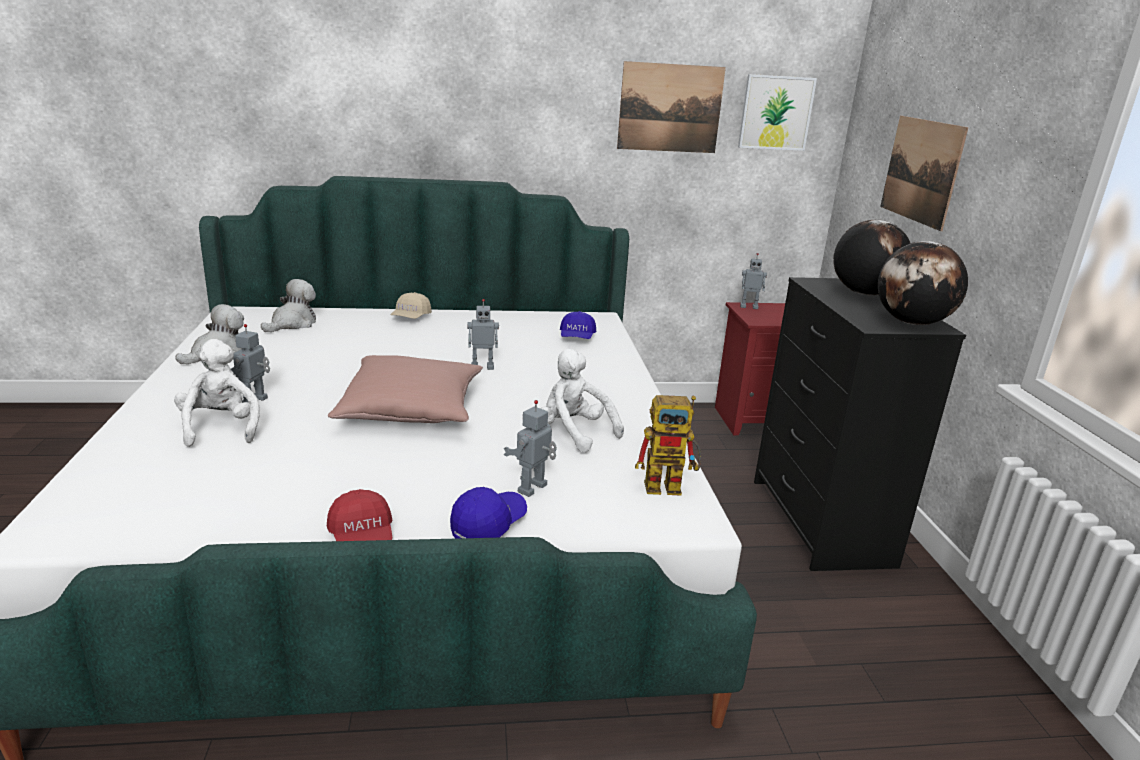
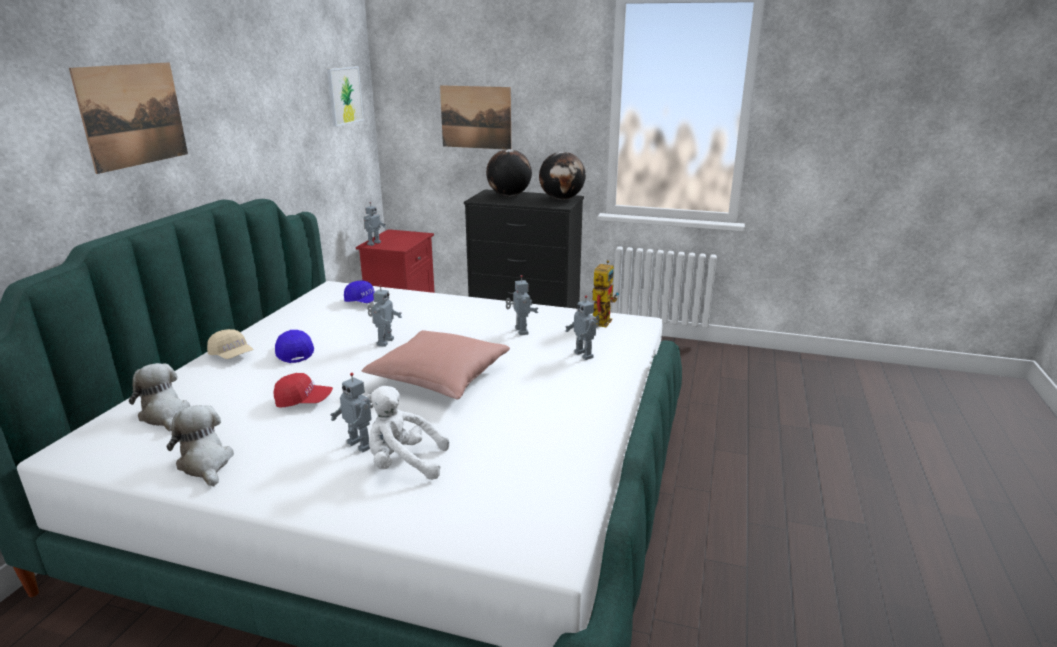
camera: 65 degrees left, 0 degrees up
red cap [327,489,392,541] -> red cap moved to [273,373,333,408]
blue cap [450,487,527,539] -> blue cap moved to [275,330,314,363]
white plush toy [540,349,624,453] -> toy robot [506,275,538,335]
picture [617,61,726,153] -> picture moved to [69,62,188,174]

